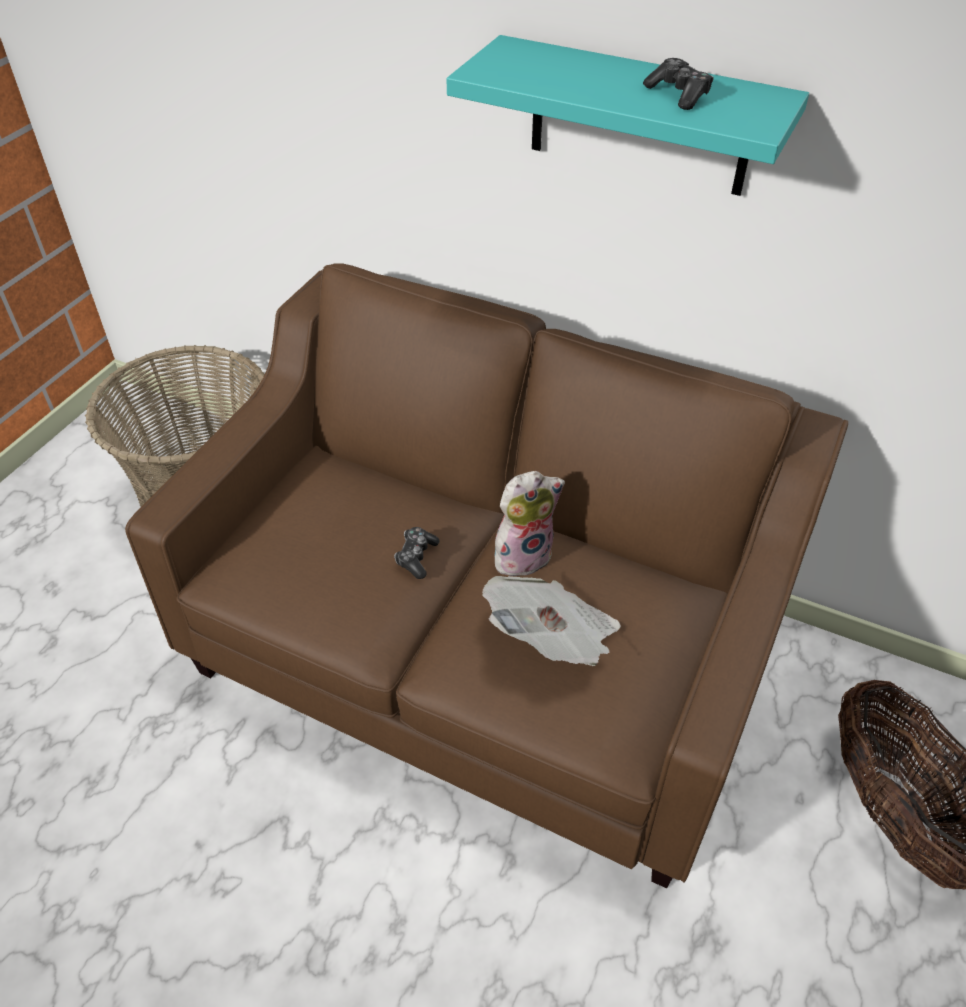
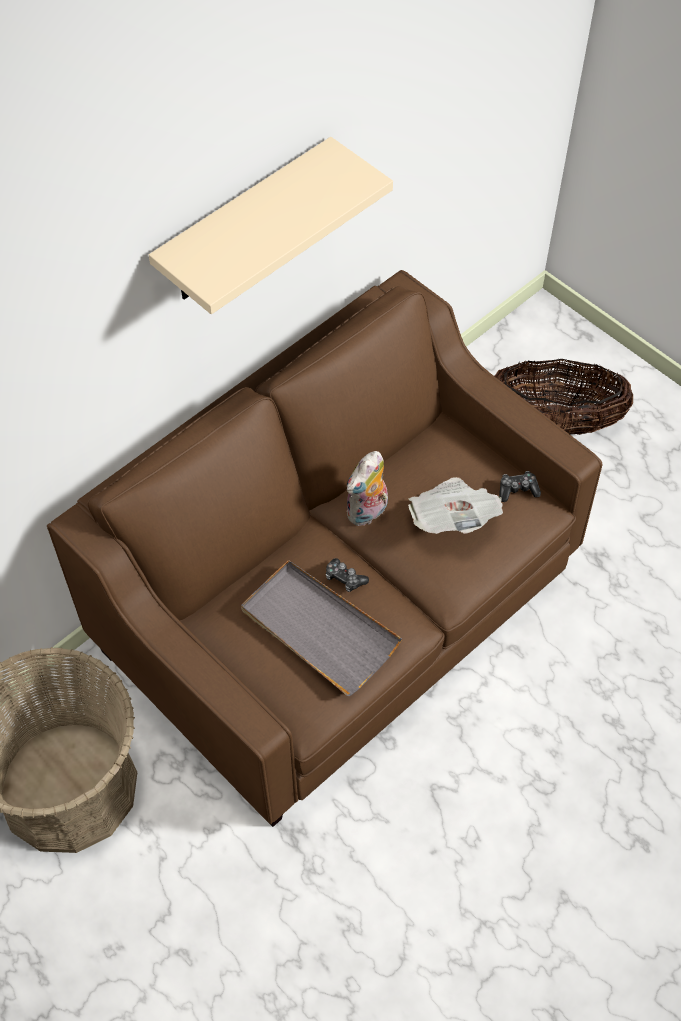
camera: 70 degrees left, 10 degrees up
turquoise shelf [446,35,809,196] -> beige shelf [149,137,393,314]
plush toy [495,471,565,576] -> plush toy turned 135 degrees counterclockwise [346,451,388,526]
game controller [643,58,714,110] -> game controller moved to [499,471,541,502]
none -> grey tray [241,560,402,697]

